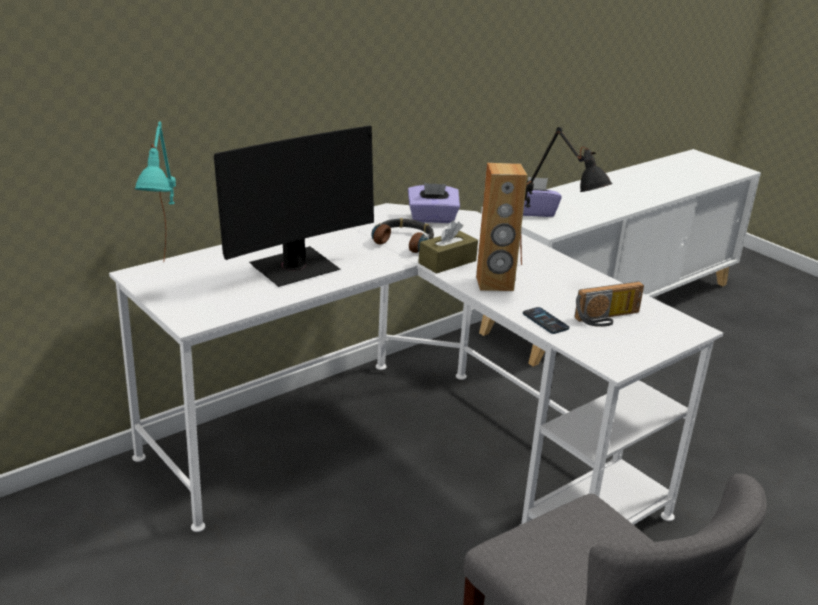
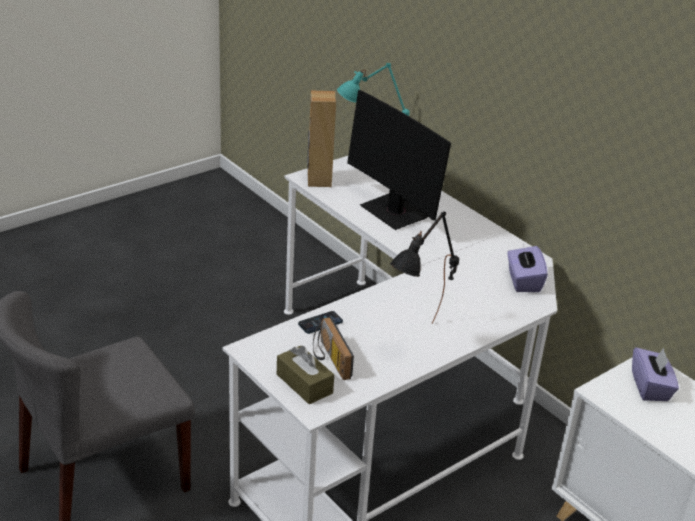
camera: 90 degrees right, 5 degrees up
headphones [371,218,434,253] -> none
brown tissue box [418,221,478,274] -> brown tissue box moved to [277,346,334,404]
brown speaker [476,163,528,291] -> brown speaker moved to [307,90,336,187]

